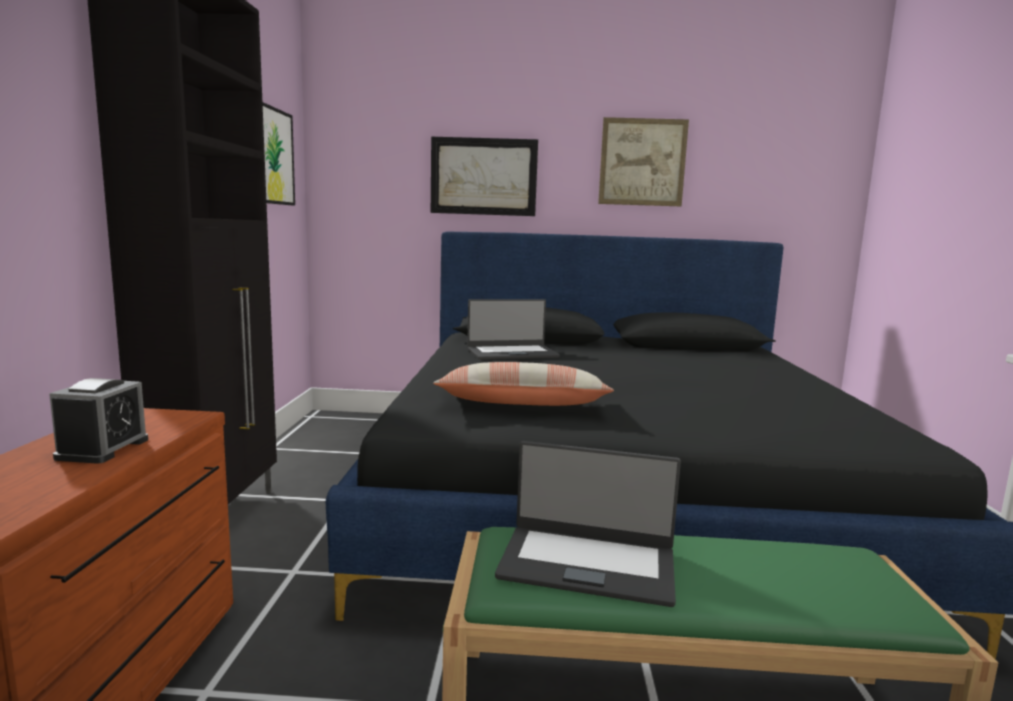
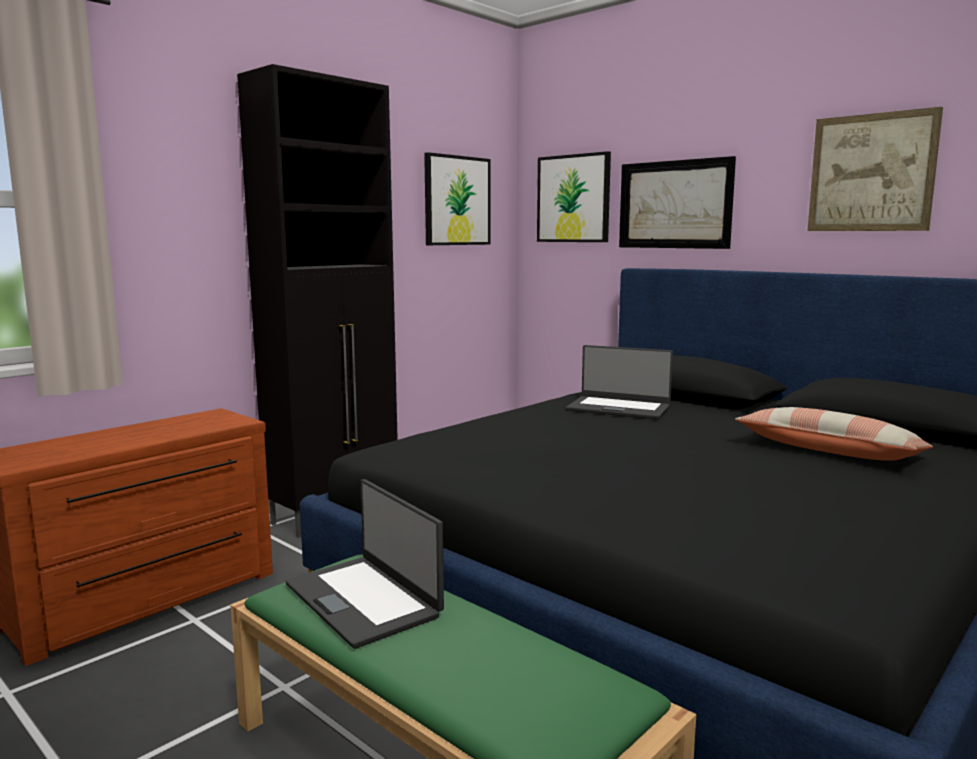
camera: 40 degrees right, 0 degrees up
alarm clock [49,378,148,464] -> none
pillow [433,362,614,406] -> pillow moved to [735,407,933,460]
none -> picture [537,151,611,242]

